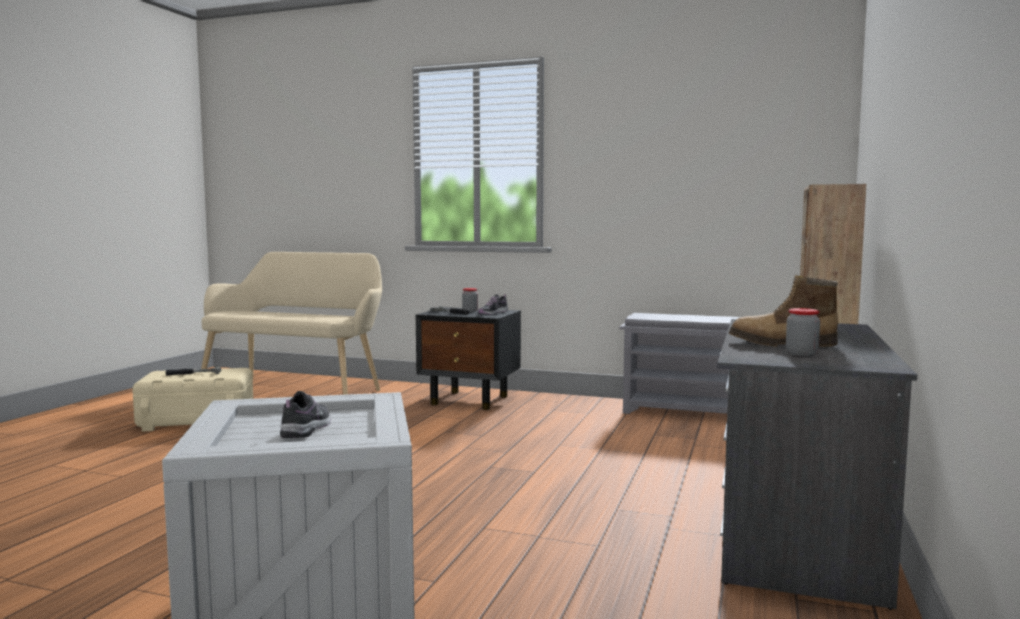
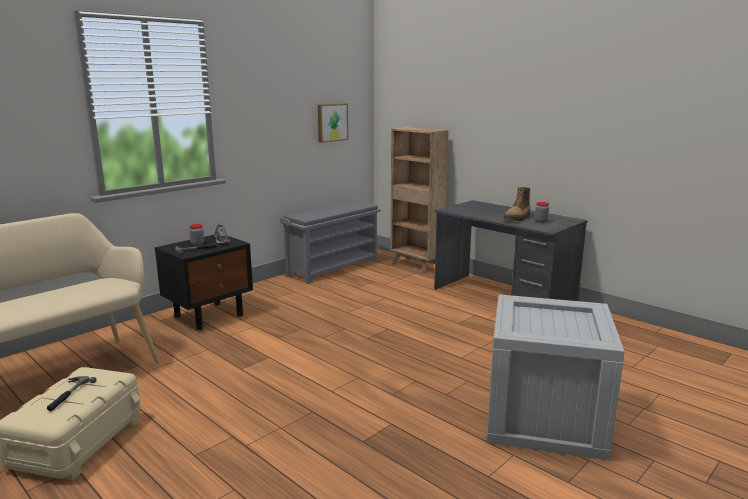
camera: 65 degrees left, 10 degrees up
shoe [280,391,331,438] -> none
none -> picture [318,103,348,143]

